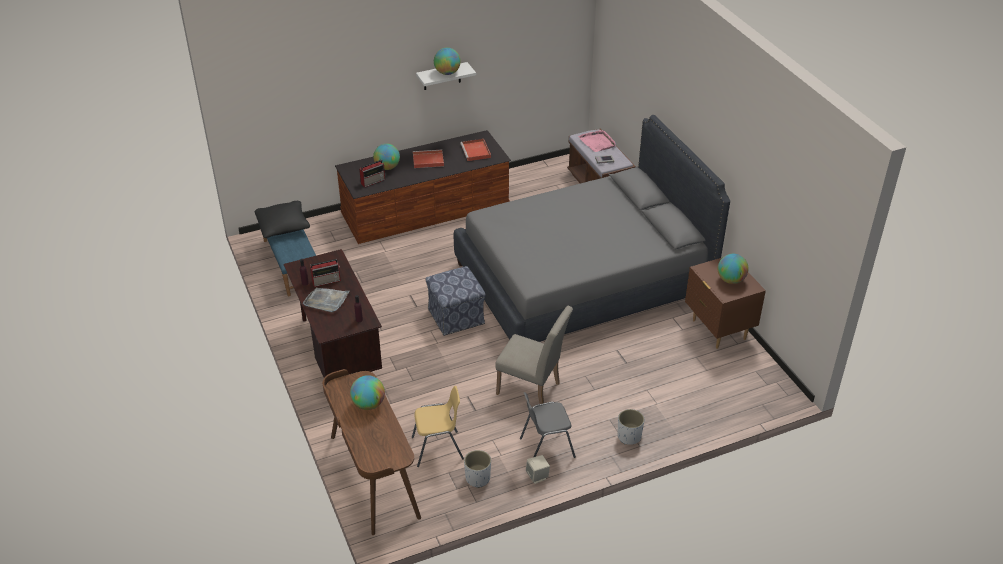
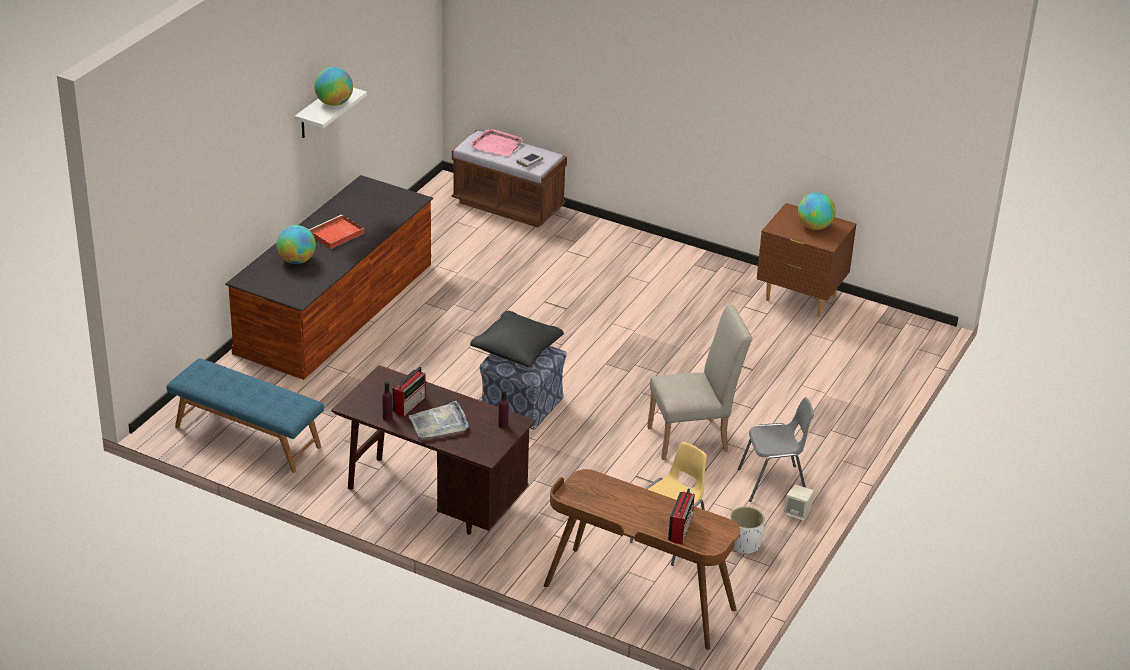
camera: 40 degrees left, 5 degrees down
black pillow [255,201,310,238] -> black pillow moved to [470,311,564,367]
globe [350,375,385,410] -> none
radio [359,160,385,188] -> radio moved to [668,488,695,544]
grey bed [454,115,730,342] -> none
red tray [460,139,491,161] -> none
grey chair [520,392,576,458] -> grey chair turned 135 degrees counterclockwise [738,397,814,502]
white planter [618,409,644,445] -> none

